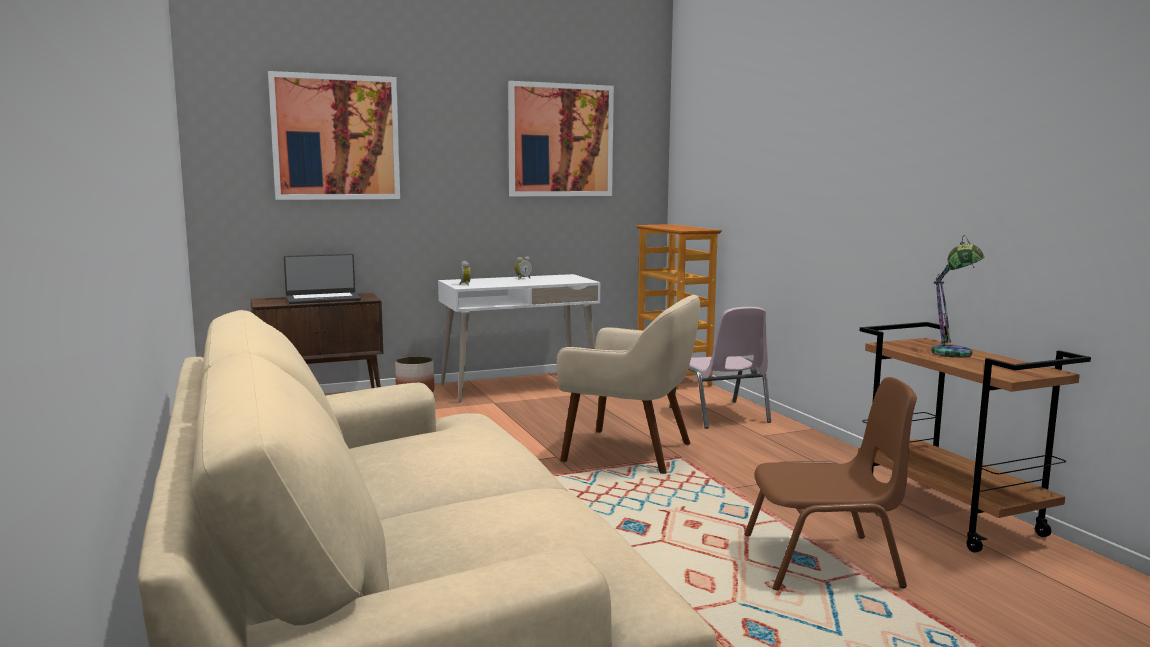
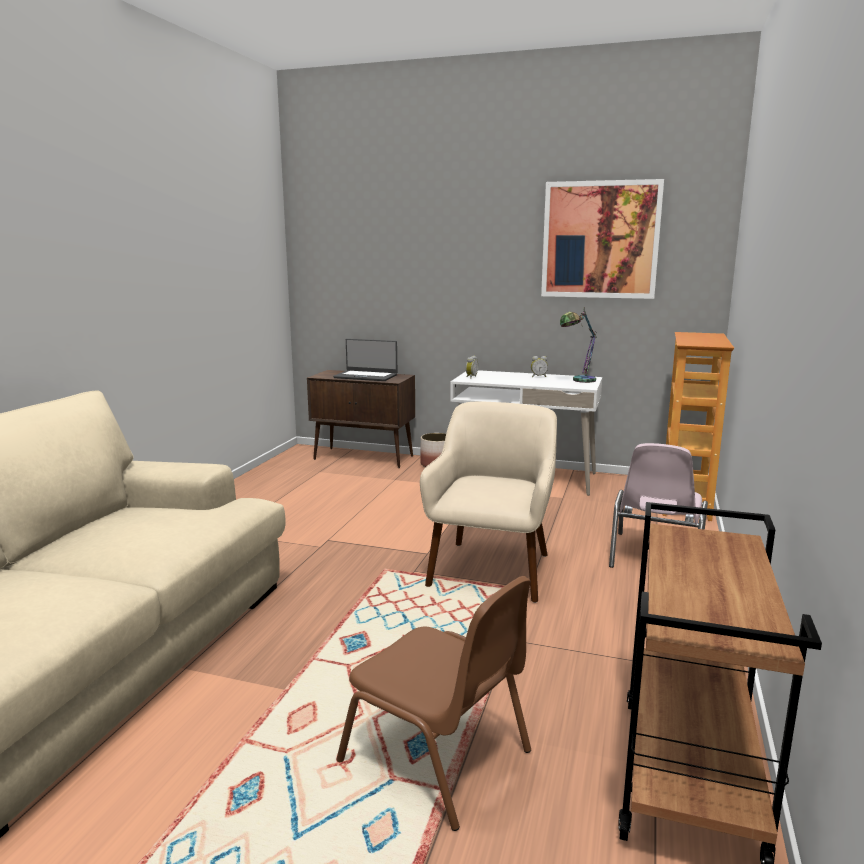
camera: 40 degrees right, 5 degrees up
picture [268,71,400,200] -> none
beige armchair [557,295,700,474] -> beige armchair turned 135 degrees counterclockwise [420,401,557,603]
table lamp [931,235,984,358] -> table lamp moved to [560,307,597,383]

